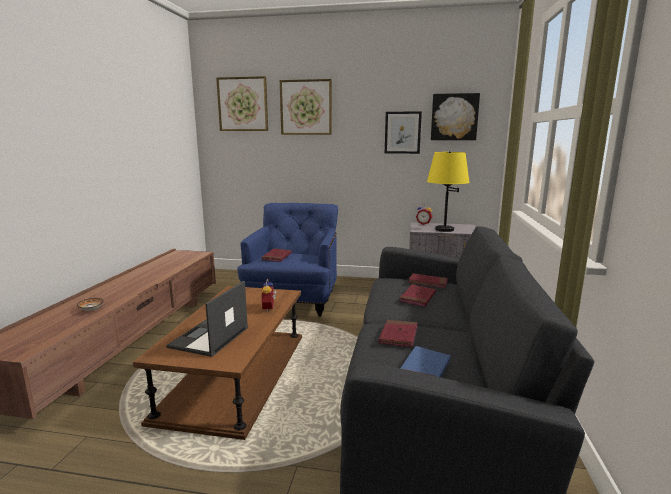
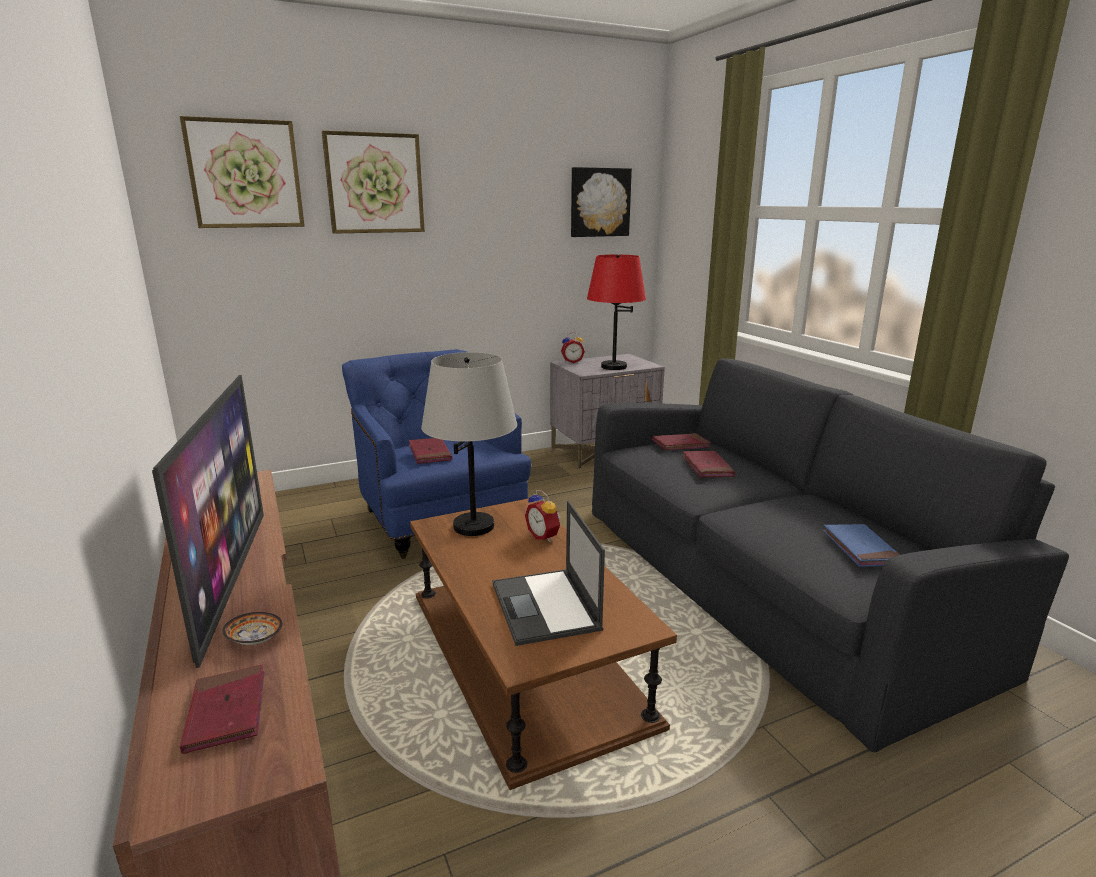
camera: 35 degrees left, 5 degrees up
red book [379,320,418,347] -> red book moved to [180,665,264,754]
picture [385,111,422,154] -> none
yellow table lamp [427,151,470,232] -> red table lamp [587,254,646,370]
none -> television [152,375,264,668]
none -> grey table lamp [421,352,517,536]

